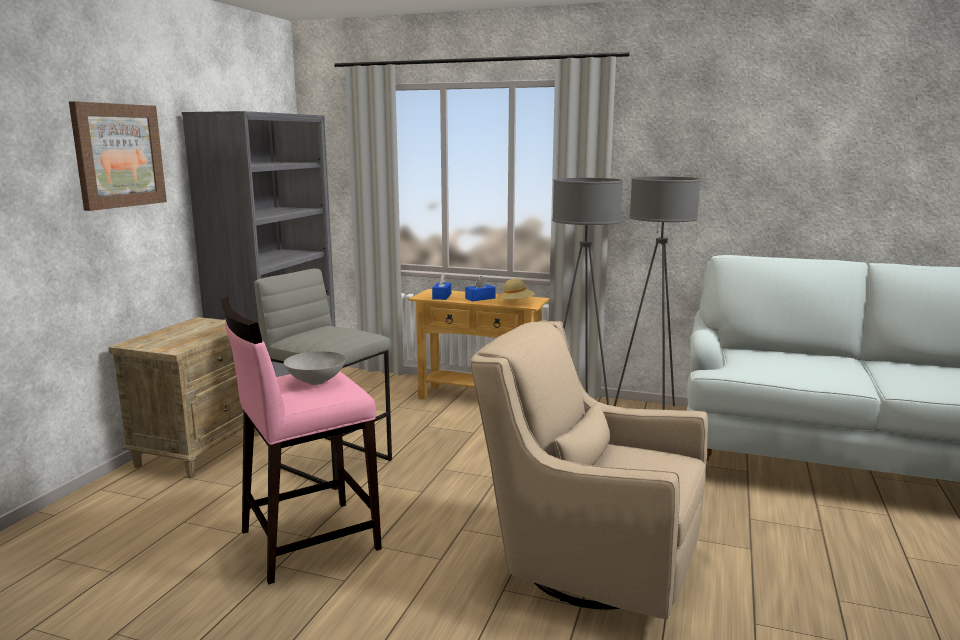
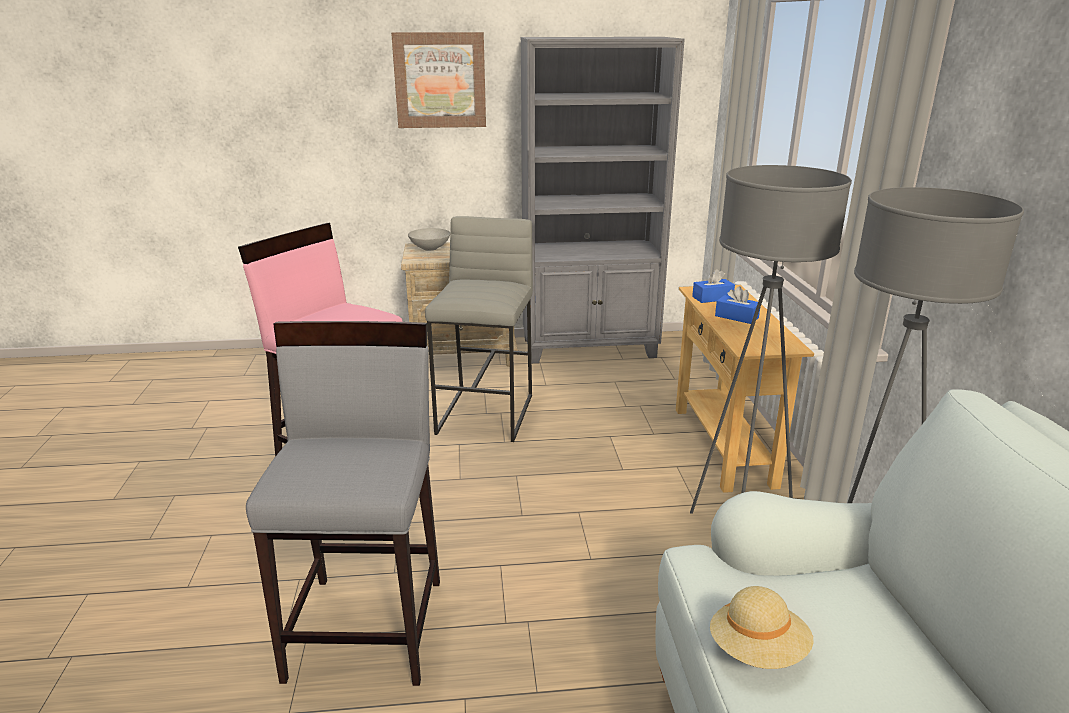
camera: 65 degrees right, 10 degrees up
grey bowl [284,351,346,385] -> grey bowl moved to [408,228,450,251]
beige armchair [470,320,708,619] -> grey stool [246,321,440,686]
beige hat [498,278,535,299] -> beige hat moved to [710,586,814,669]

